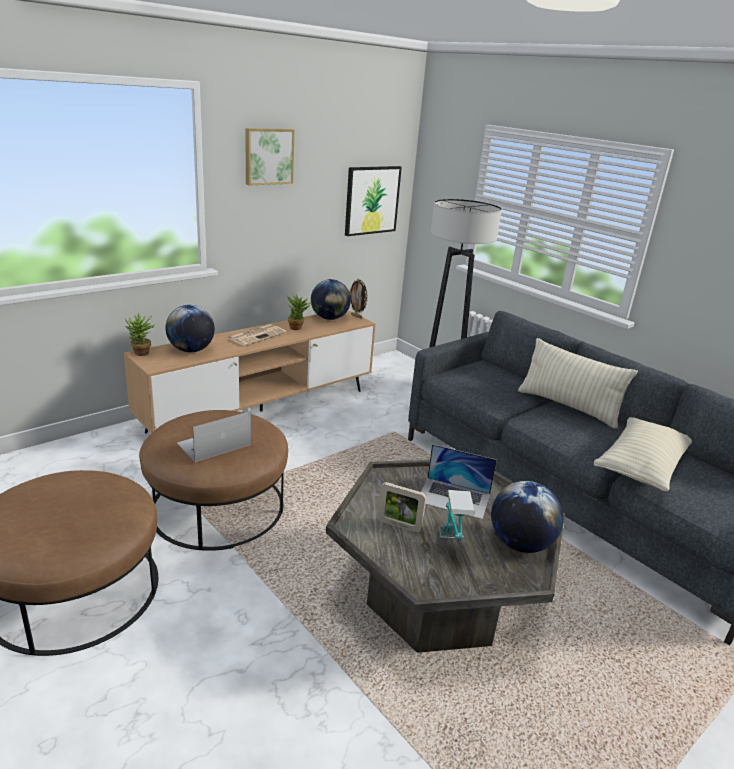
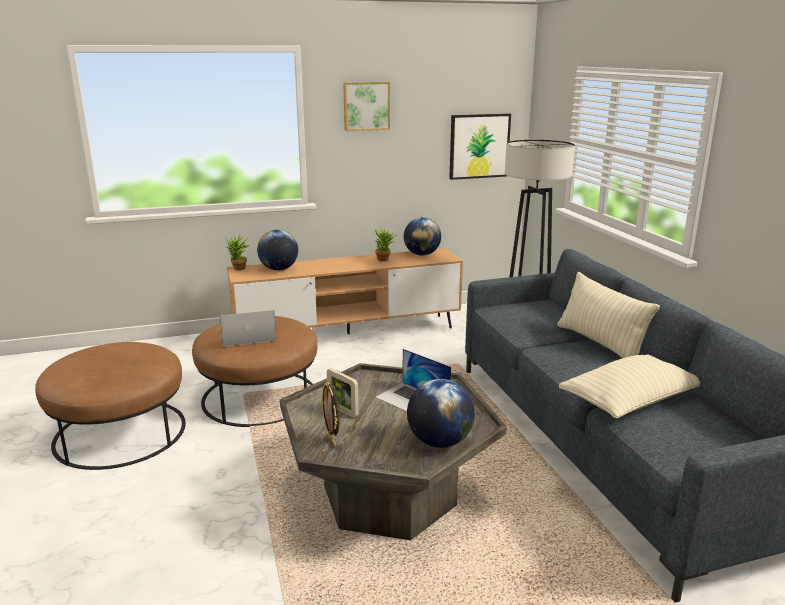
camera: 25 degrees right, 5 degrees down
newspaper [227,324,286,346] -> none
picture frame [350,279,368,319] -> picture frame moved to [321,382,340,448]
table lamp [439,490,475,541] -> none

